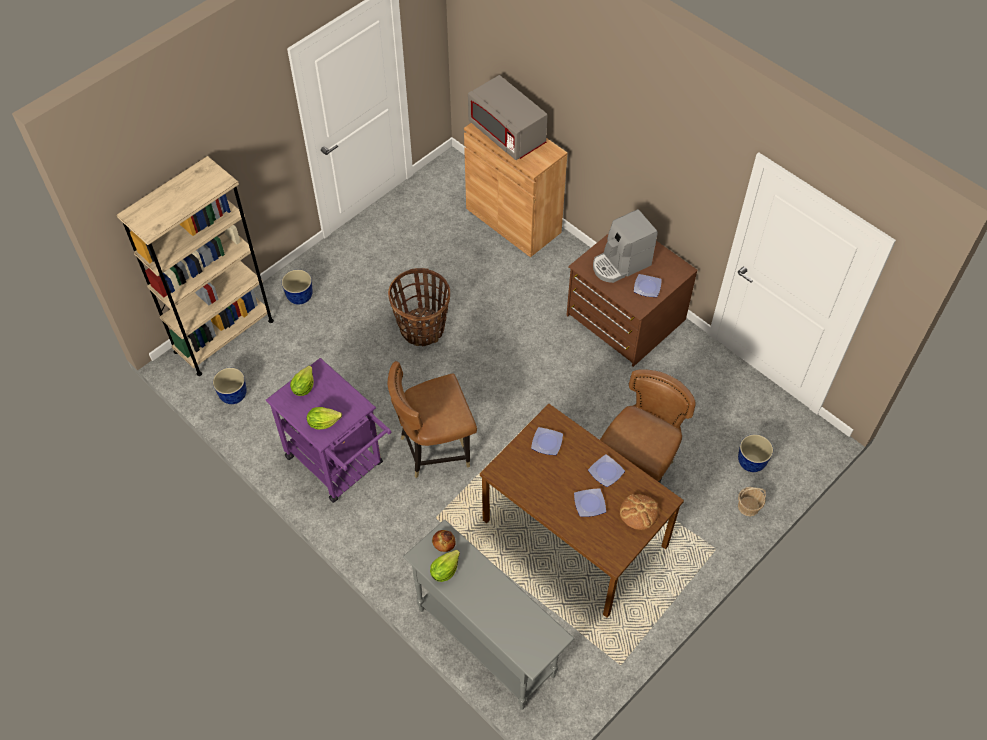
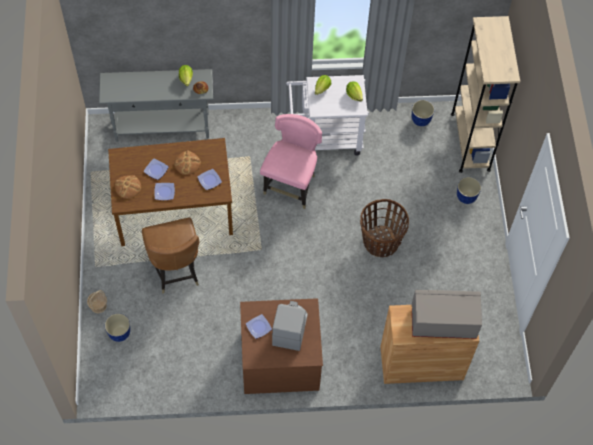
camera: 130 degrees right, 5 degrees up
purple cart [266,358,392,503] -> white cart [286,75,369,155]
brown chair [387,361,477,478] -> pink chair [260,114,322,209]
none -> bread [174,150,201,175]

